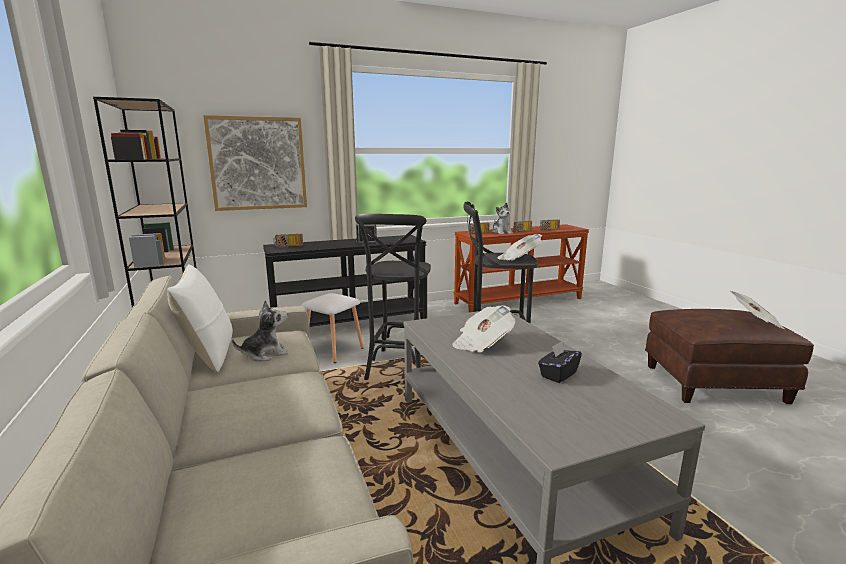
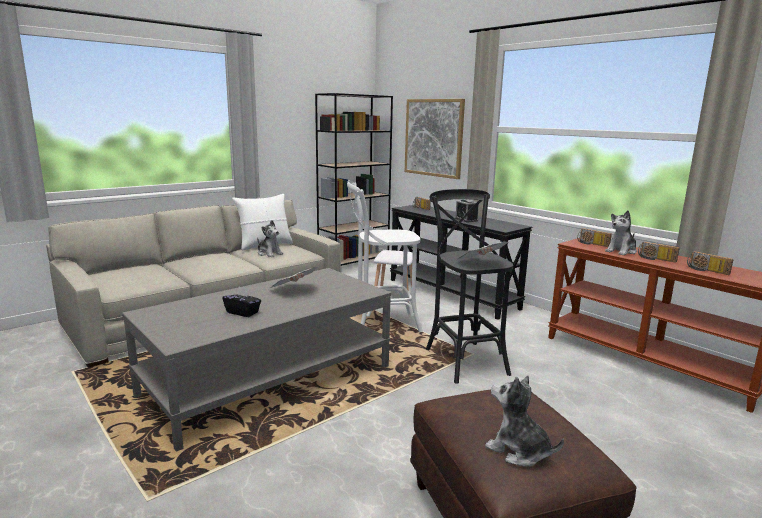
camera: 70 degrees right, 0 degrees up
black stool [355,214,431,380] -> white stool [347,180,423,332]
newspaper [729,290,785,329] -> plush toy [485,376,564,467]

